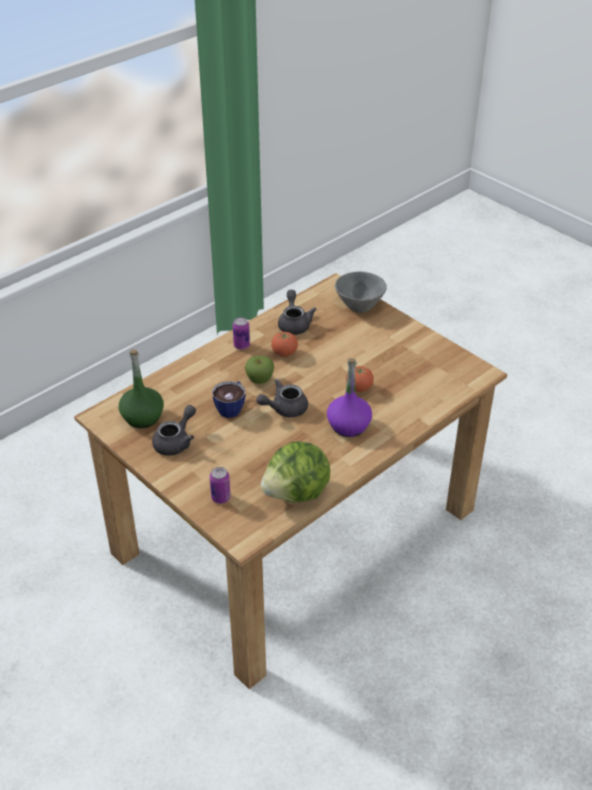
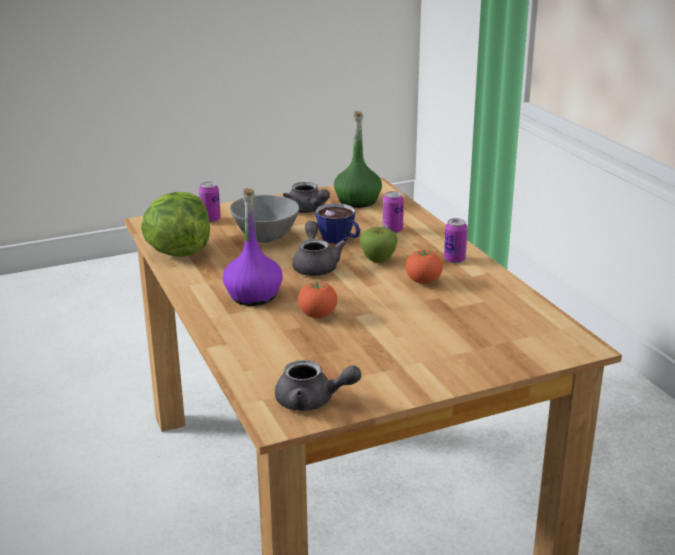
camera: 110 degrees right, 15 degrees down
grey teapot [278,290,317,335] -> grey teapot moved to [275,360,361,411]
grey bowl [335,272,387,313] -> grey bowl moved to [230,195,299,243]
none -> can [383,191,404,233]

